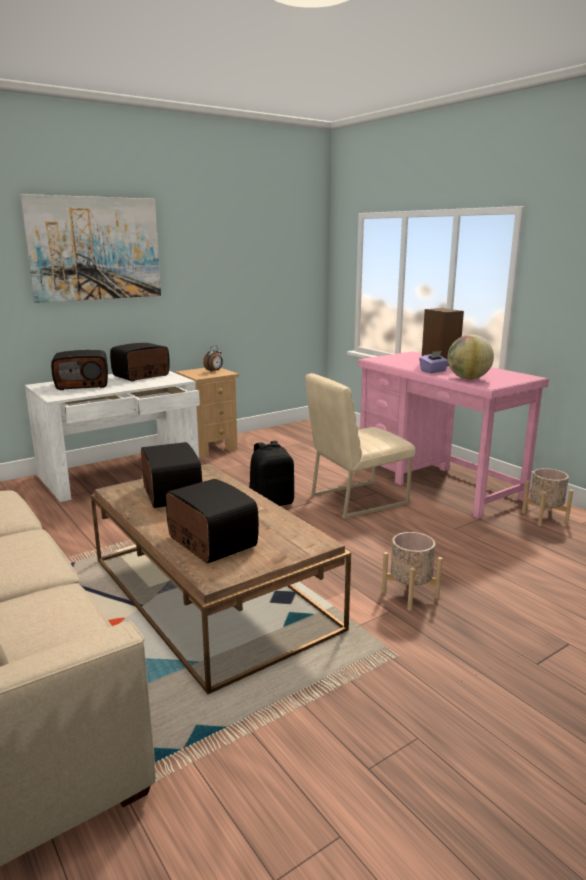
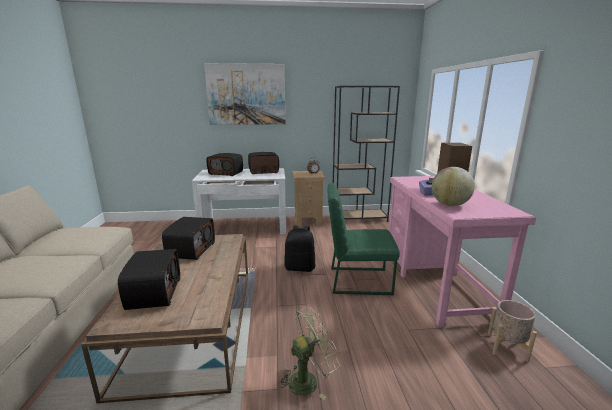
camera: 30 degrees right, 0 degrees up
beige chair [305,373,416,519] -> green chair [327,183,400,295]
beige planter [382,532,443,611] -> green fan [278,307,340,400]
none -> bookcase [333,86,400,222]

